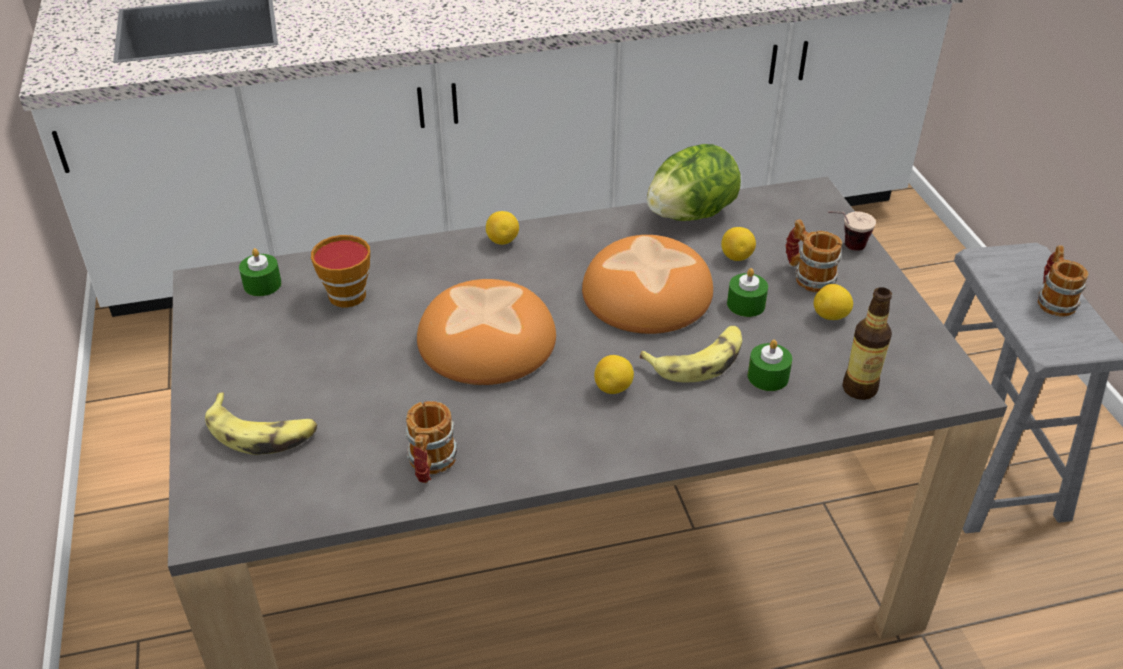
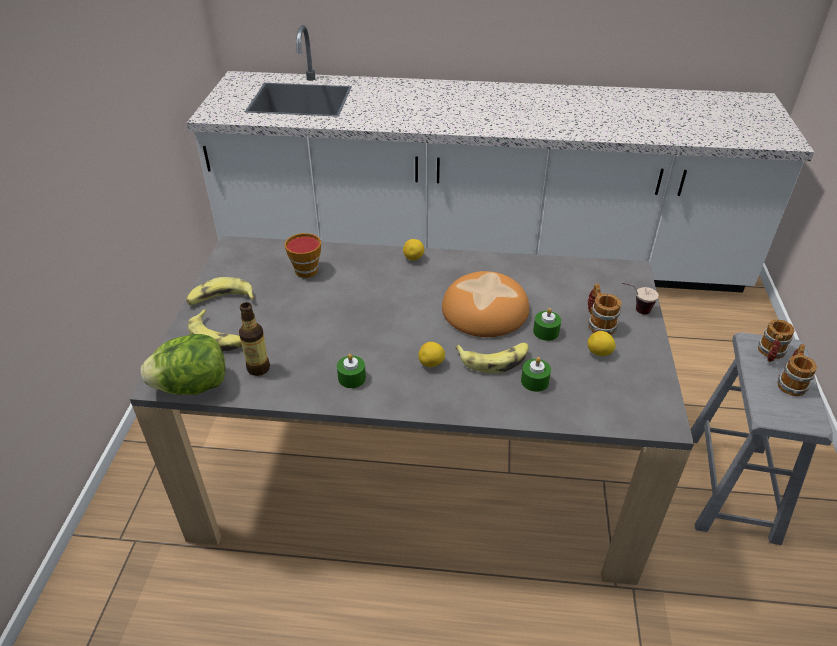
camera: 20 degrees right, 0 degrees up
green candle [239,248,281,296] -> green candle moved to [337,354,366,388]
mug [405,401,457,483] -> mug moved to [758,319,794,362]
bread [417,279,556,385] -> none
lettuce [647,144,741,221] -> lettuce moved to [141,334,225,395]
lemon [721,227,756,261] -> none
bottle [842,287,892,400] -> bottle moved to [239,302,270,376]
none -> banana [186,277,255,305]

